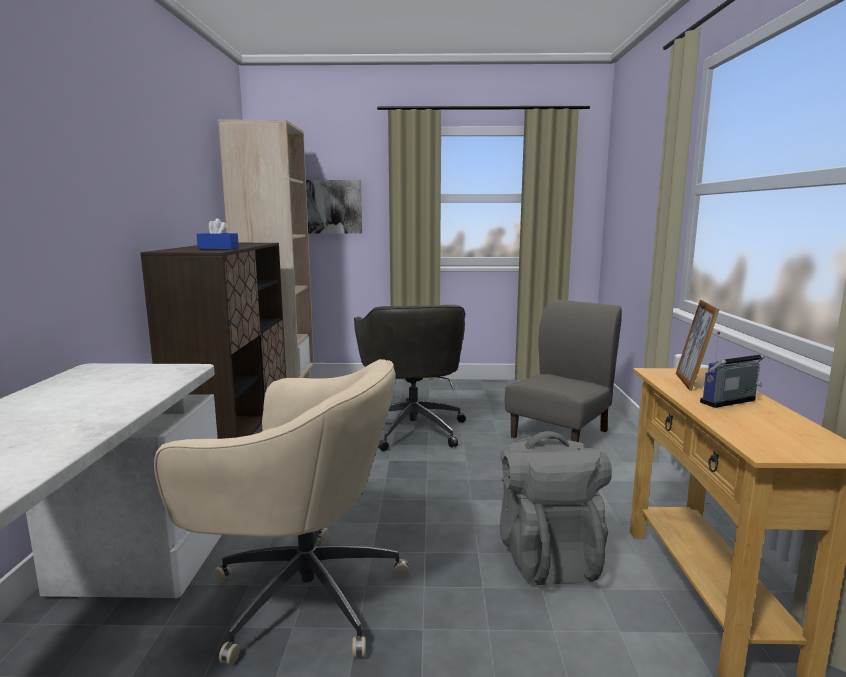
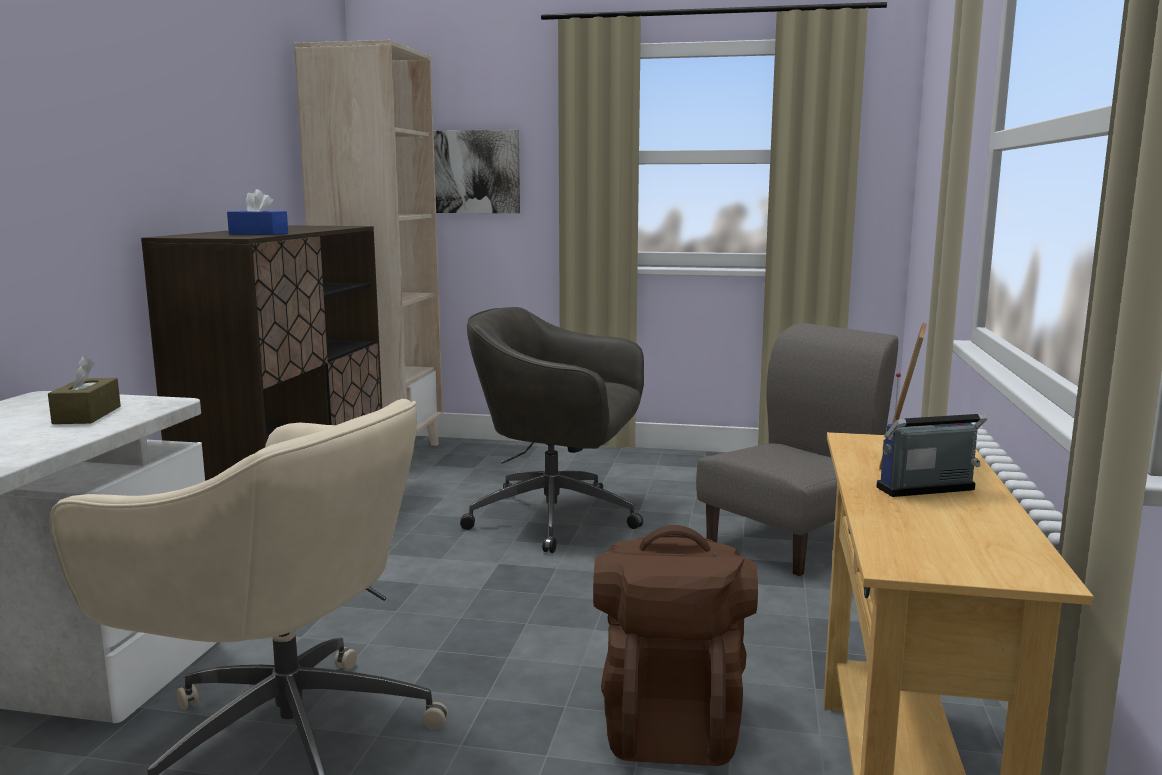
camera: 10 degrees right, 0 degrees up
grey office chair [354,305,466,451] -> grey office chair turned 105 degrees clockwise [460,307,644,553]
grey backpack [499,431,612,585] -> brown backpack [593,525,758,766]
none -> brown tissue box [48,356,121,424]

